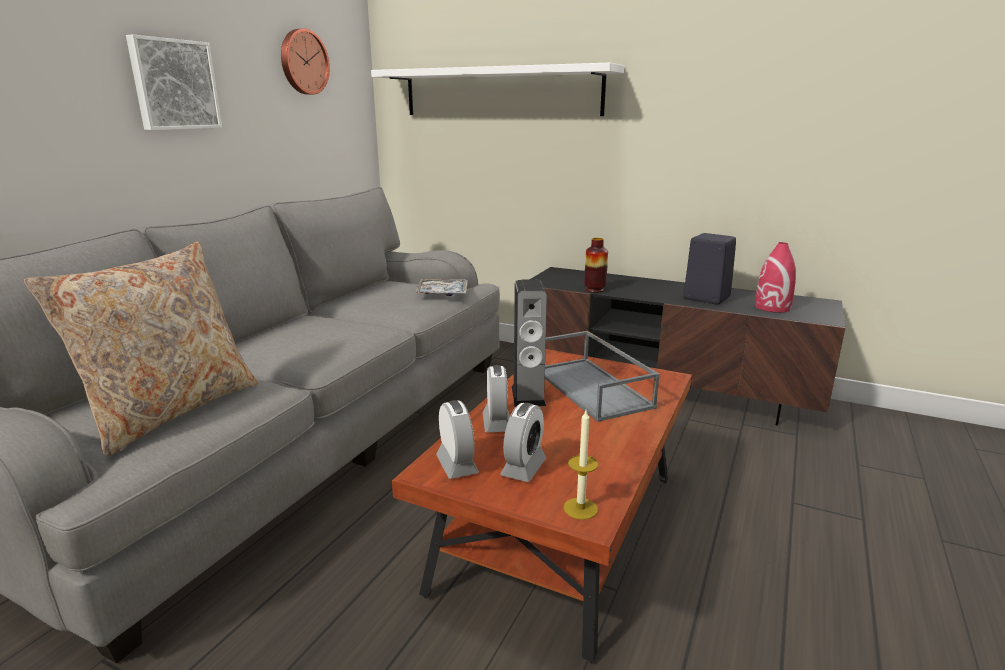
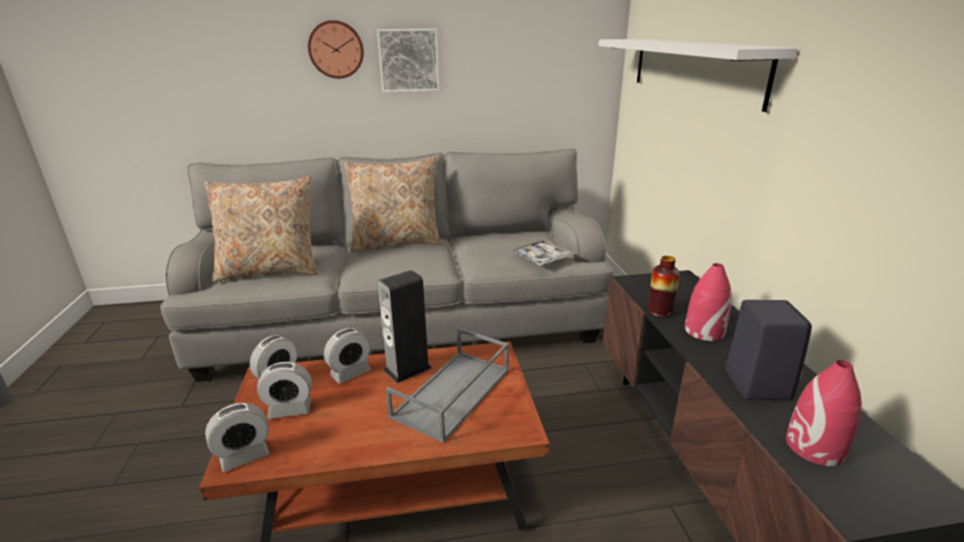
camera: 55 degrees right, 5 degrees up
wall clock [281,28,330,95] -> wall clock moved to [308,20,364,79]
candle [563,410,598,520] -> alarm clock [205,403,270,472]
none -> beige pillow [344,157,442,252]
none -> red vase [685,263,732,341]

